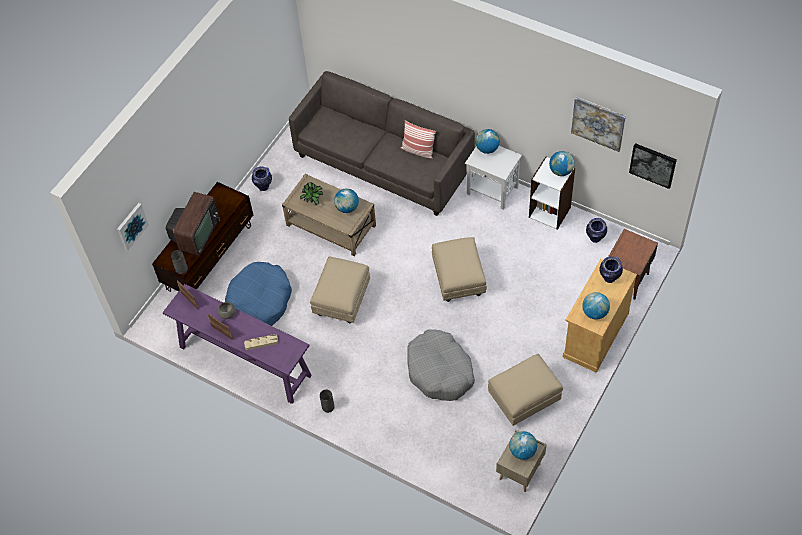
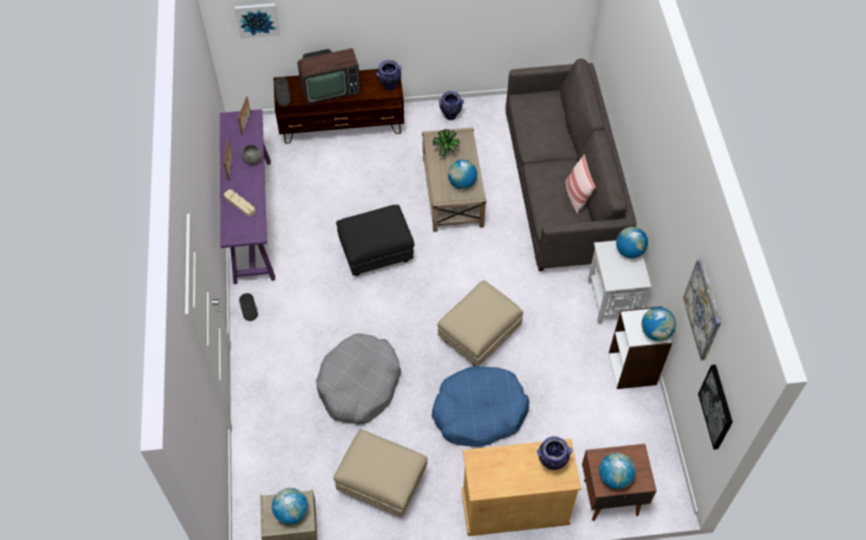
camera: 50 degrees right, 0 degrees up
blue dog bed [225,262,292,326] -> blue dog bed moved to [432,366,530,447]
beige ottoman [310,256,370,323] -> black ottoman [336,205,414,276]
globe [582,292,610,320] -> globe moved to [599,453,636,489]
vase [586,218,607,243] -> vase moved to [376,60,402,90]

